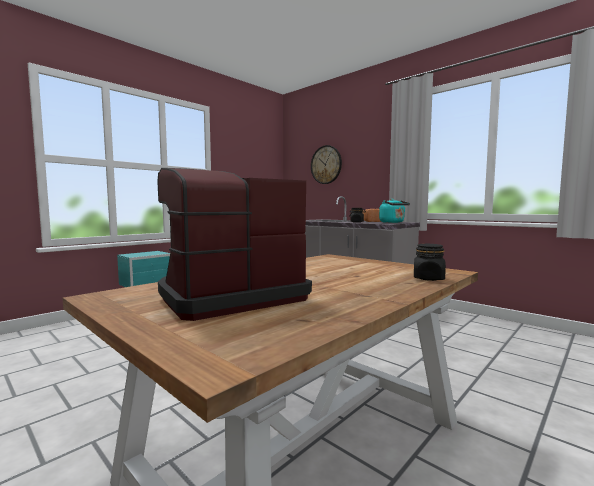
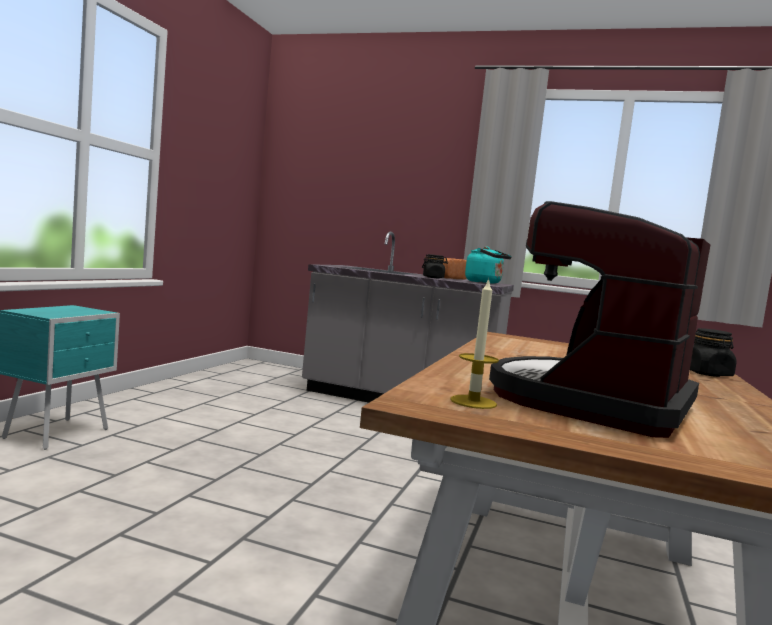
camera: 25 degrees left, 0 degrees up
wall clock [311,145,342,184] -> none
none -> candle [450,278,499,409]

